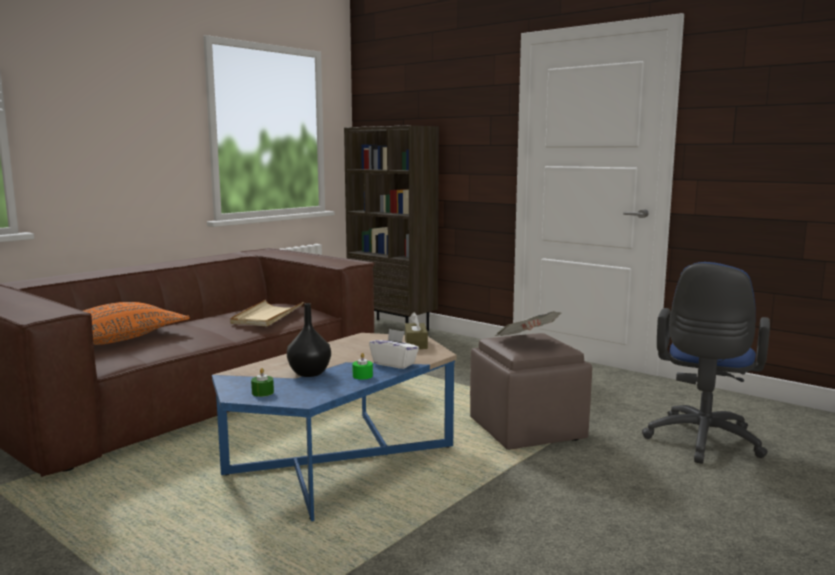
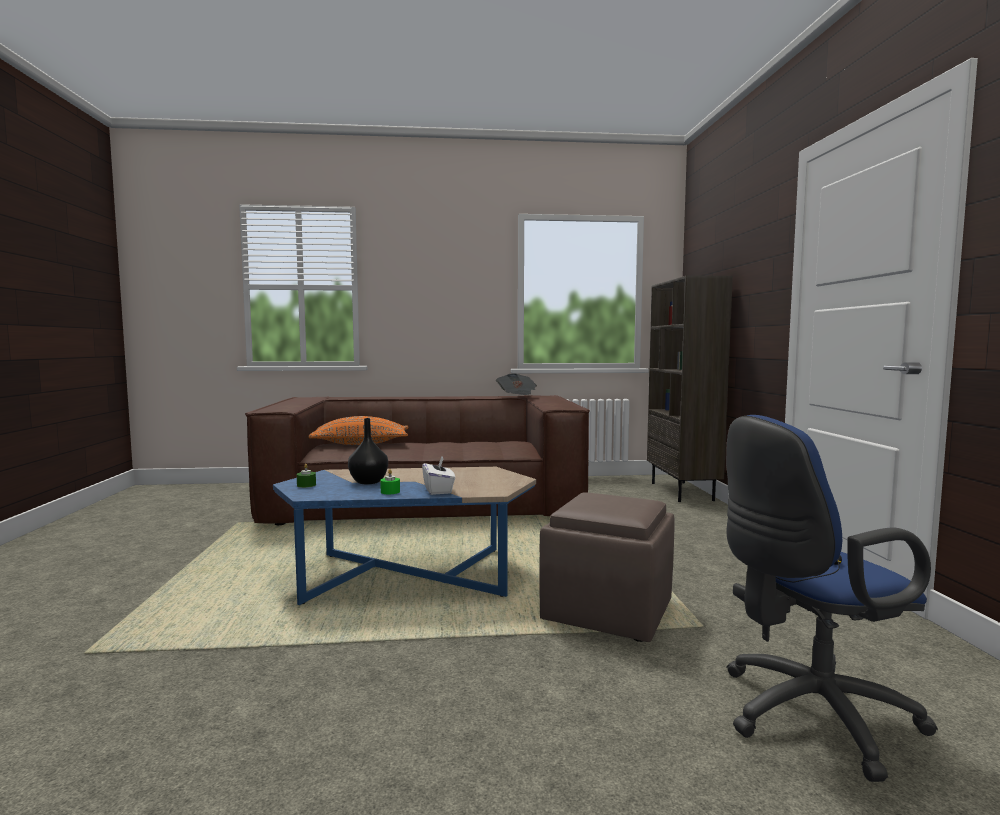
camera: 45 degrees right, 5 degrees down
beige tray [230,300,303,326] -> none
brown tissue box [405,312,428,349] -> none
newspaper [494,311,562,336] -> newspaper moved to [496,373,537,395]

